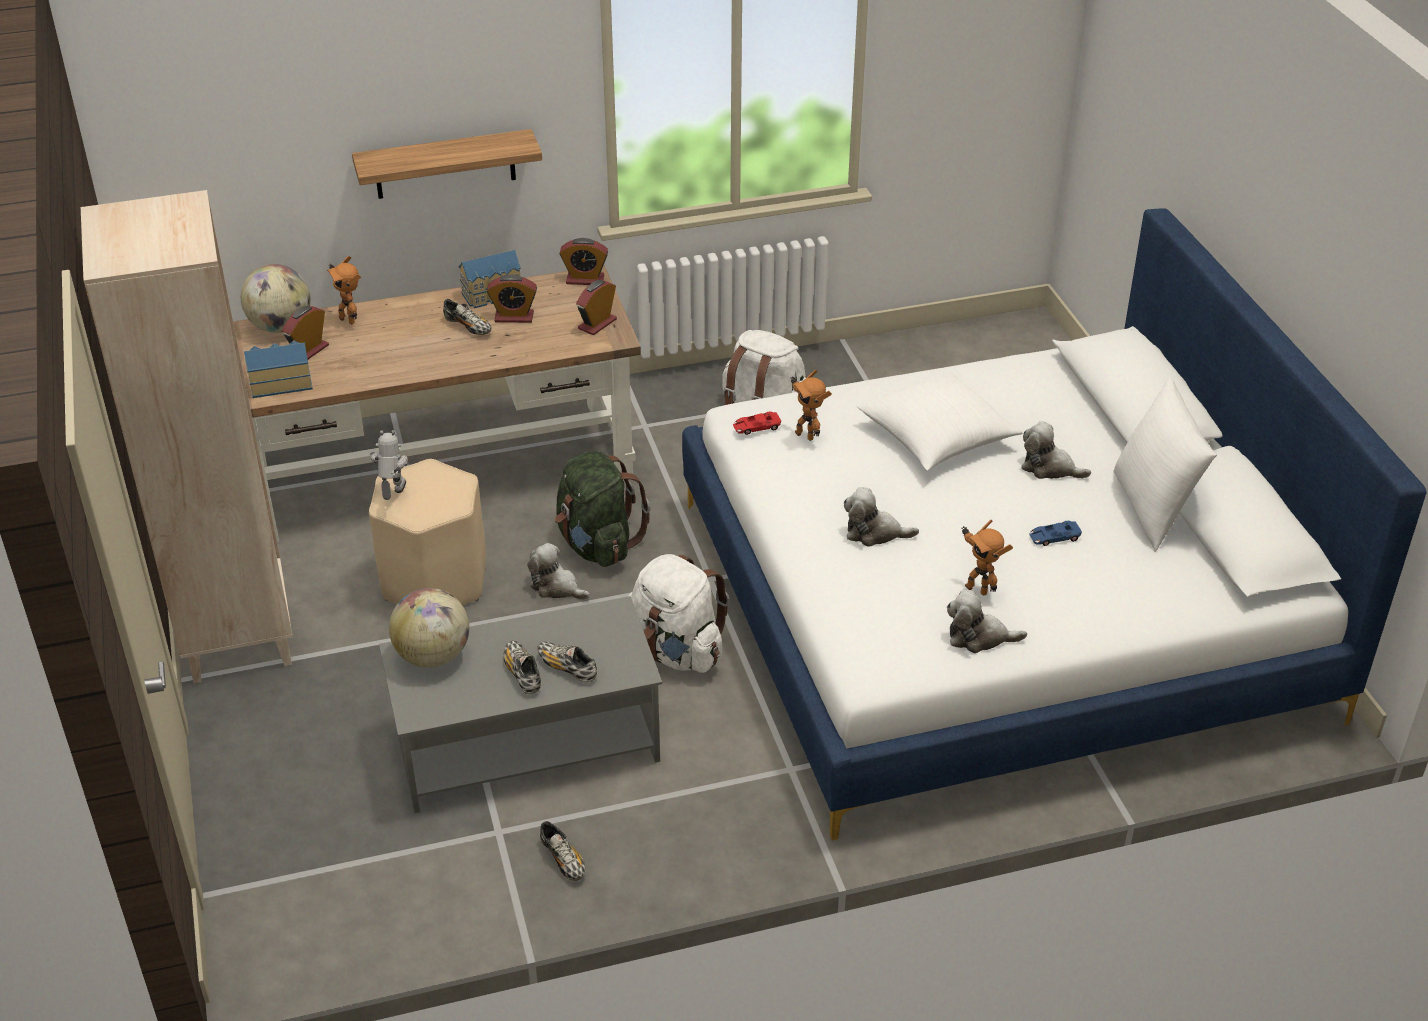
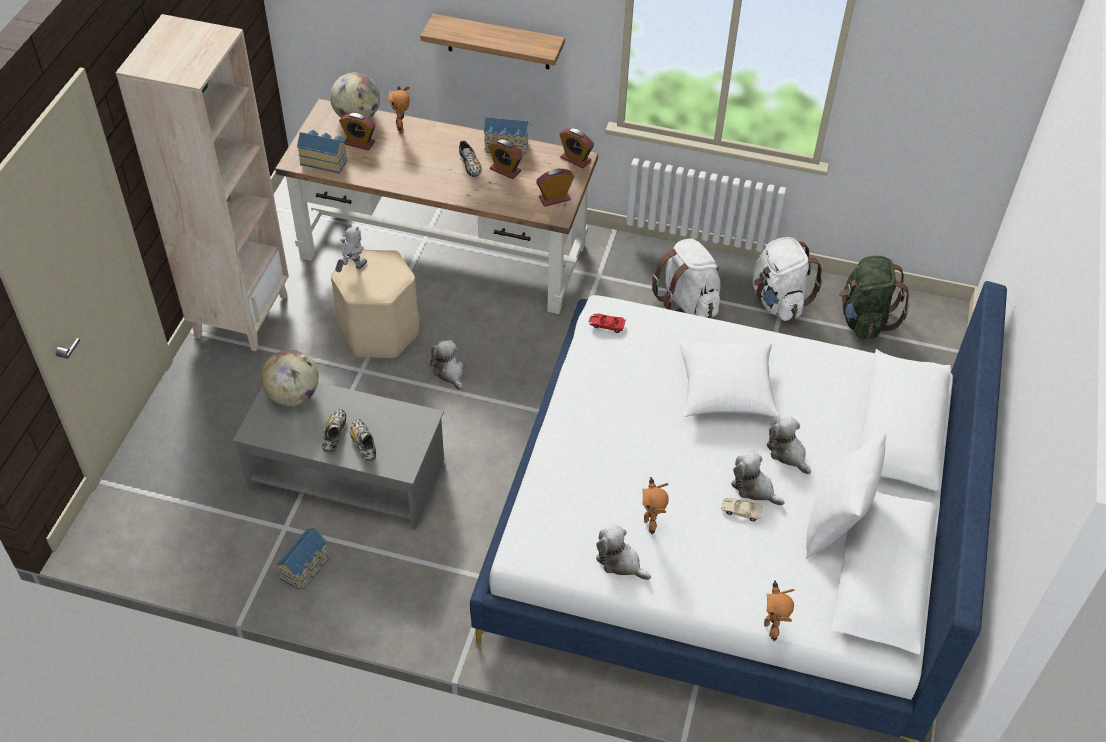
camera: 30 degrees right, 10 degrees up
alarm clock [282,306,329,359] -> alarm clock turned 135 degrees counterclockwise [339,113,375,150]
shoe [540,821,586,881] -> toy house [276,528,330,589]
green backpack [555,451,650,567] -> green backpack moved to [839,256,909,339]
white backpack [628,554,729,673] -> white backpack moved to [753,237,823,321]
toy robot [791,370,832,441] -> toy robot moved to [764,581,795,641]
plush toy [844,487,919,547] -> plush toy moved to [731,452,785,505]
blue toy car [1029,521,1082,546] -> beige toy car [721,498,763,521]

